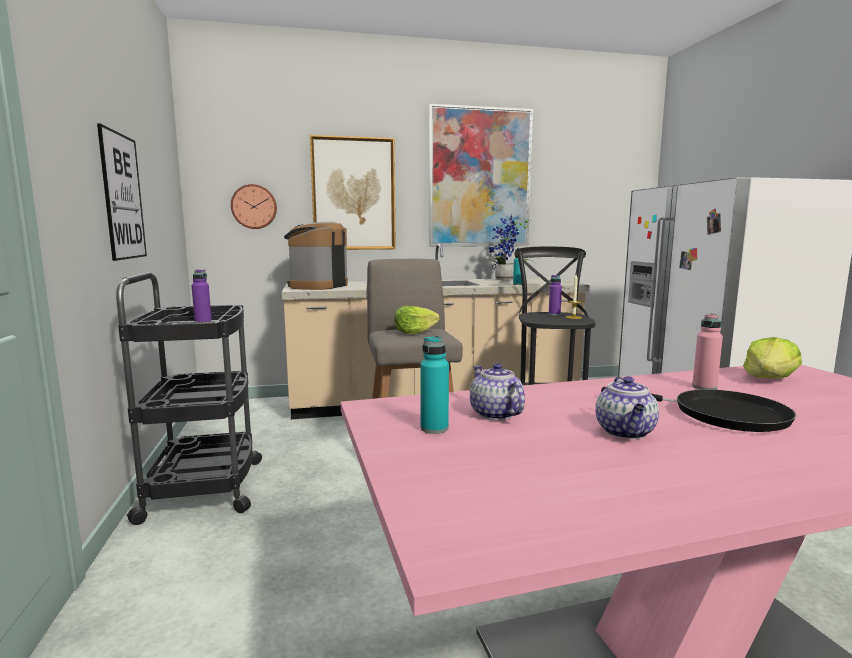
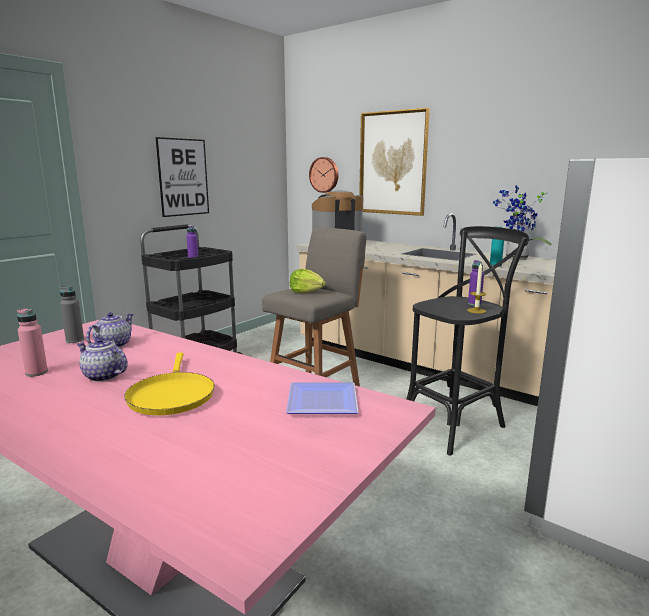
camera: 50 degrees right, 5 degrees up
turquoise bottle [420,336,449,434] -> grey bottle [60,286,84,343]
picture [429,104,533,247] -> none
teapot [595,376,659,439] -> teapot turned 60 degrees clockwise [77,338,128,382]
black frying pan [601,387,796,432] -> yellow frying pan [124,352,215,415]
pink bottle [692,314,723,390] -> pink bottle moved to [17,308,48,377]
lettuce [743,337,802,378] -> plate [286,382,359,414]

